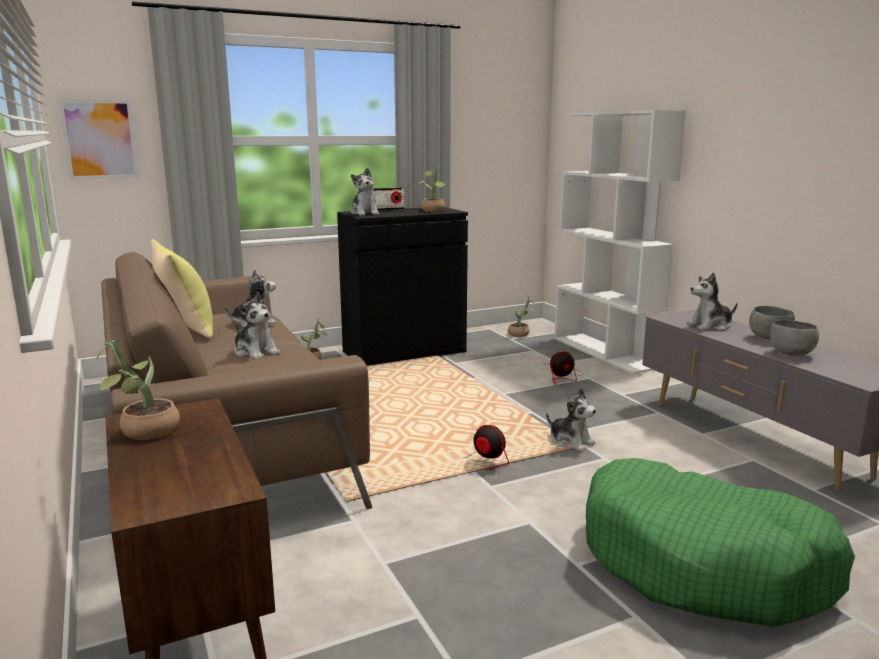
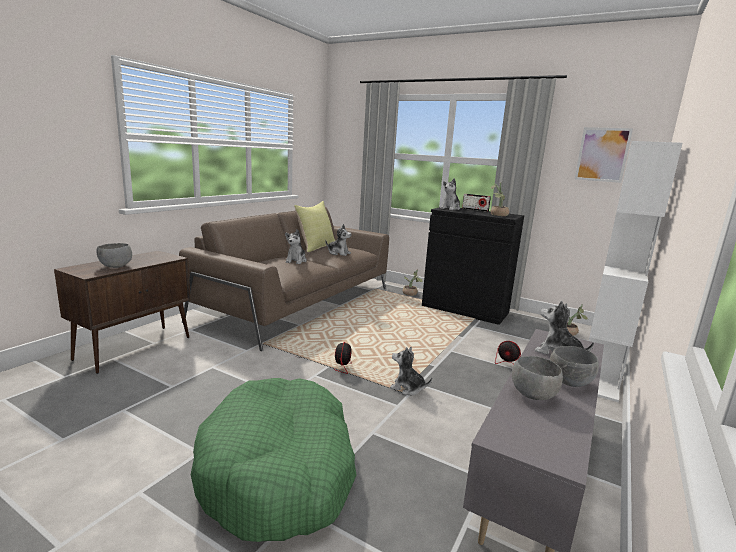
camera: 55 degrees right, 0 degrees up
picture [58,99,139,180] -> picture moved to [575,127,633,183]
potted plant [96,340,180,440] -> none
plush toy [546,388,596,452] -> plush toy turned 105 degrees clockwise [390,347,432,396]
none -> grey bowl [96,243,132,268]

